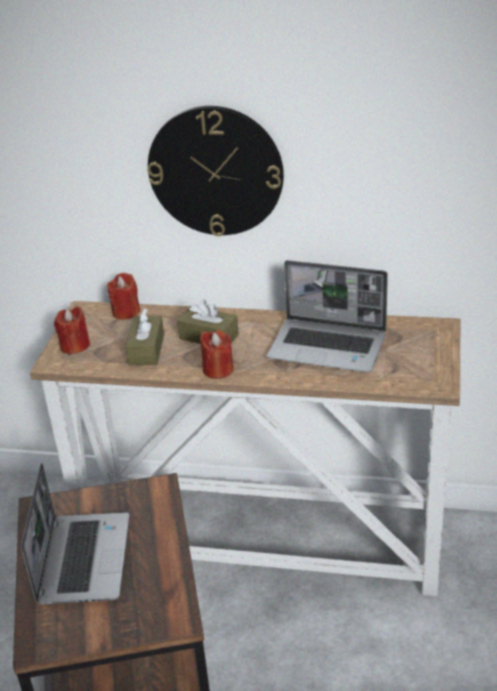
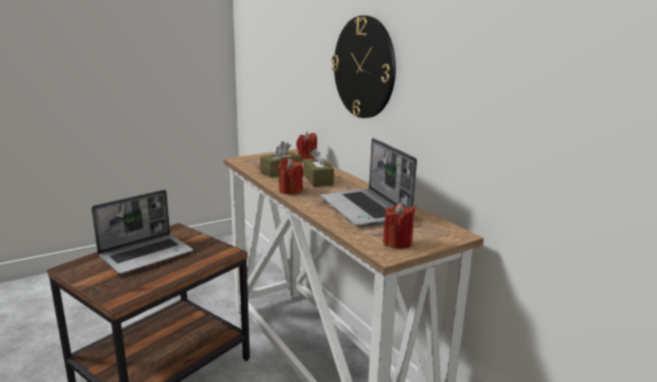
camera: 45 degrees right, 15 degrees down
red candle [54,307,91,355] -> red candle moved to [383,202,415,249]

